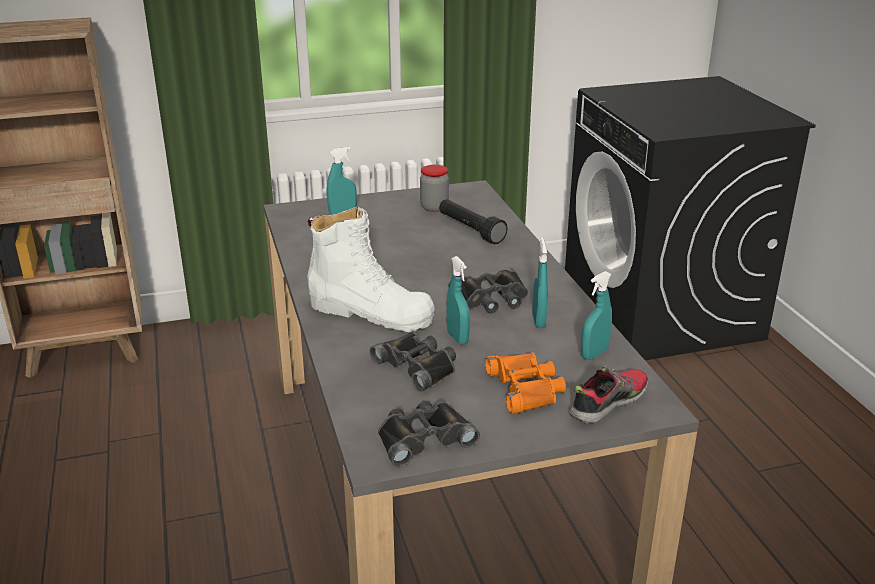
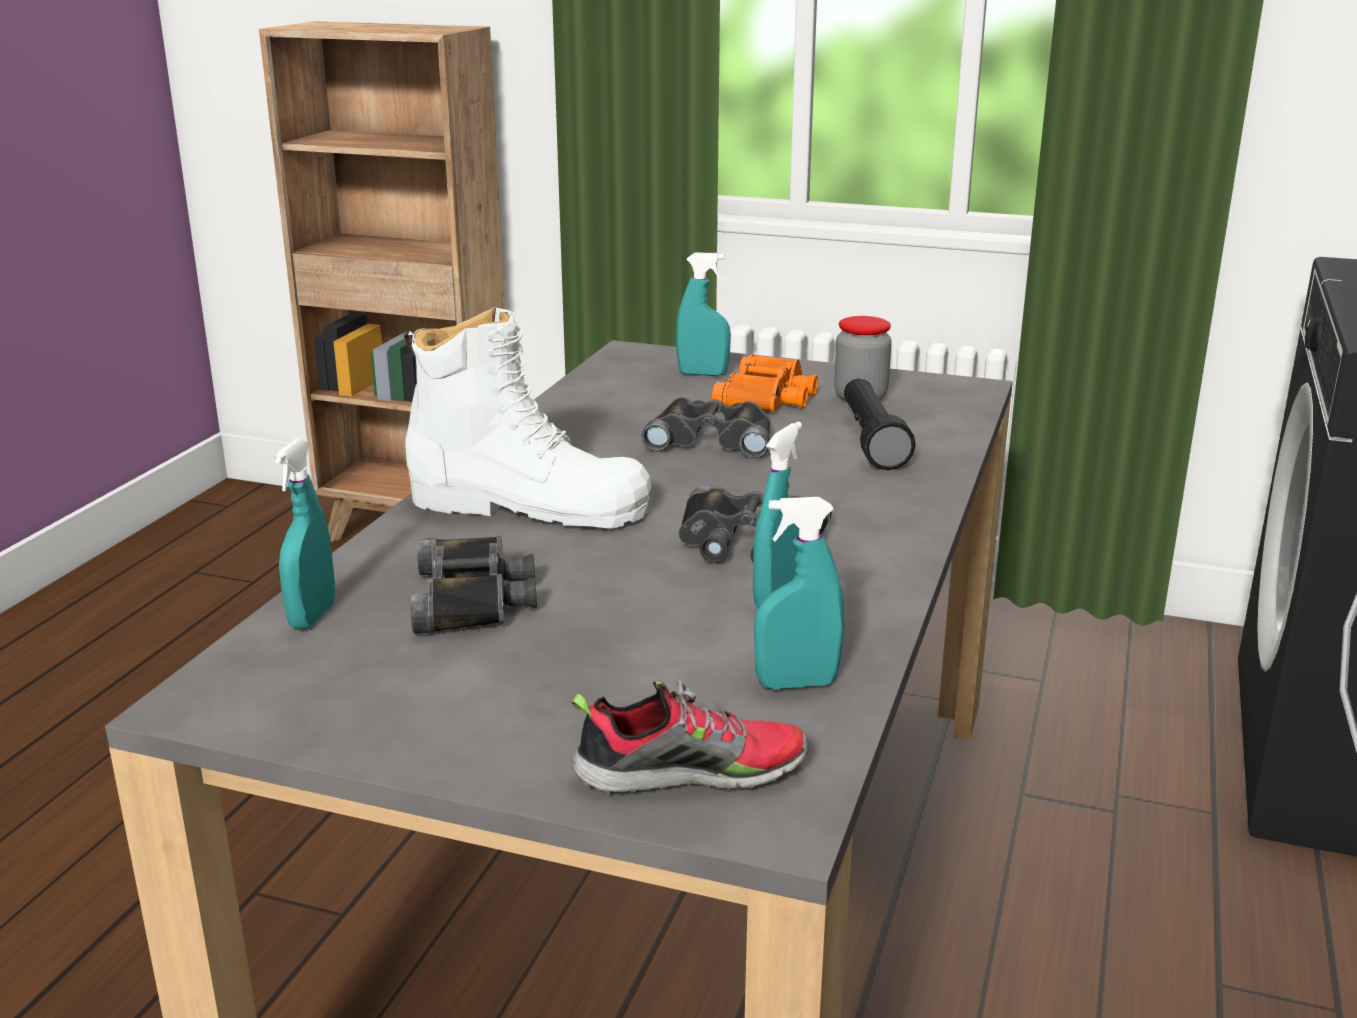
camera: 35 degrees right, 5 degrees down
white boot [307,206,435,332] -> white boot turned 45 degrees counterclockwise [404,307,651,529]
black binoculars [378,401,480,467] -> black binoculars moved to [641,397,771,458]
turquoise spray bottle [446,256,470,344] -> turquoise spray bottle moved to [274,439,335,629]
orange binoculars [485,352,566,414] -> orange binoculars moved to [712,354,818,412]

